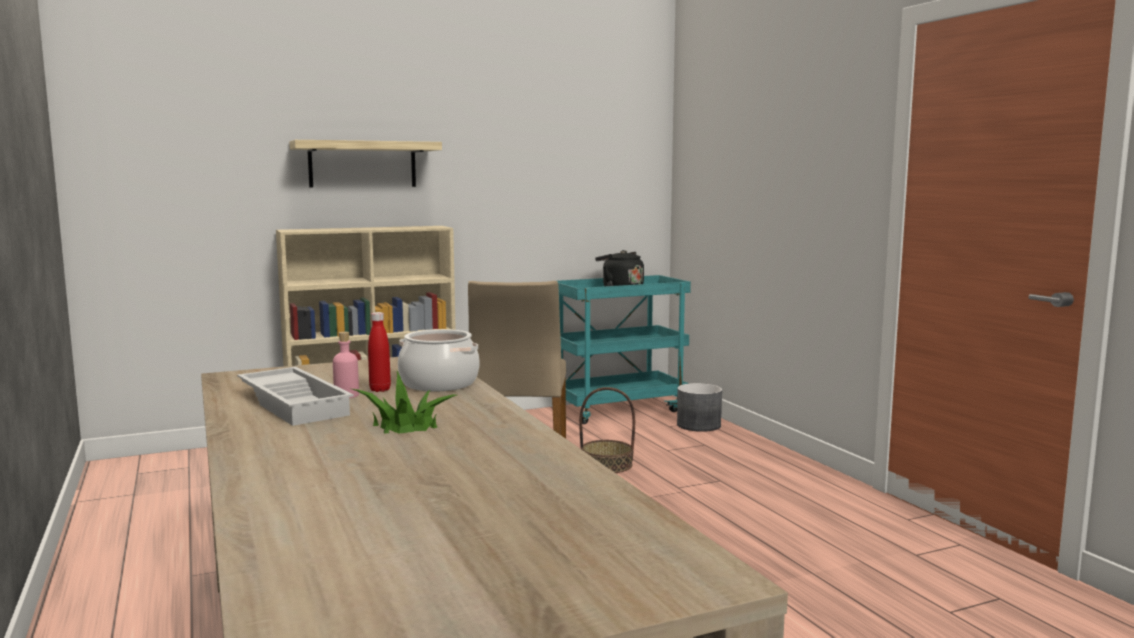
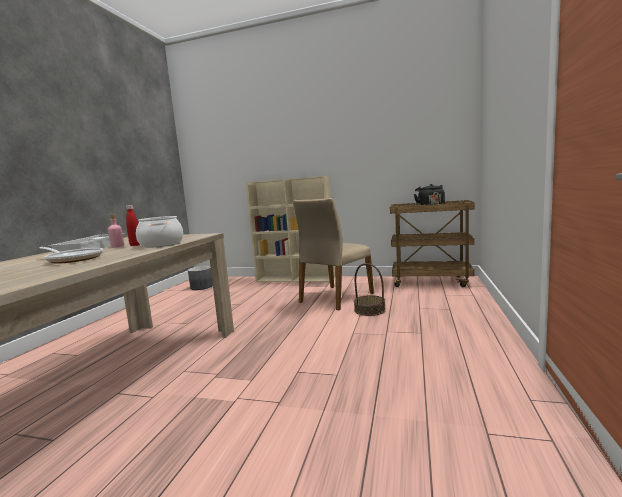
camera: 40 degrees right, 0 degrees up
shelf [289,140,442,187] -> none
potted plant [349,369,457,434] -> frying pan [39,247,103,264]
turquoise cart [558,275,691,424] -> brown cart [390,200,475,287]
grey planter [677,383,722,432] -> grey planter moved to [188,266,213,290]

